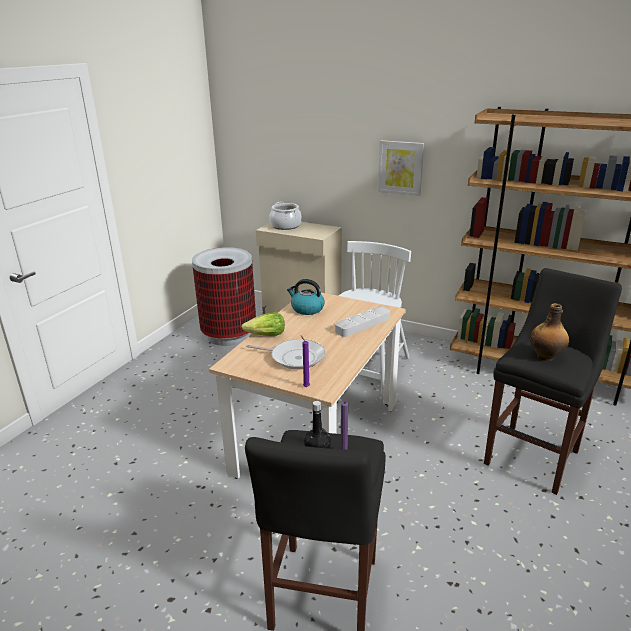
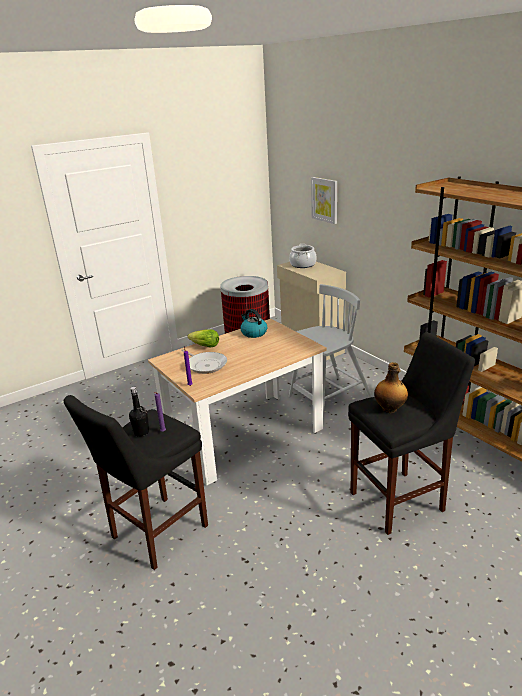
camera: 30 degrees right, 0 degrees up
grey tray [335,306,390,337] -> none
picture [378,140,424,196] -> picture moved to [311,177,337,224]

